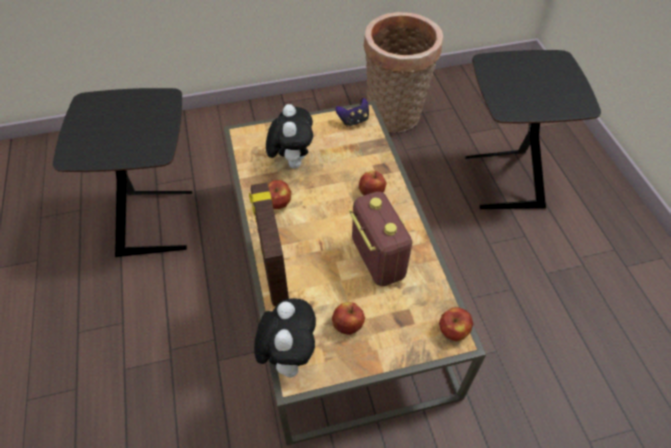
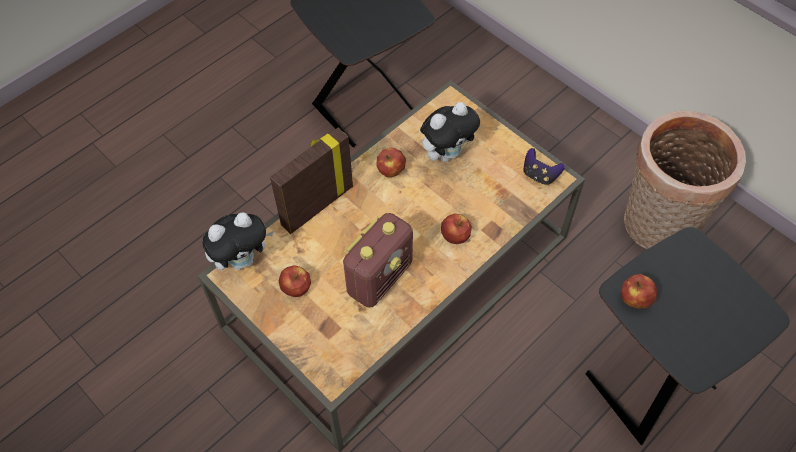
camera: 60 degrees right, 5 degrees up
apple [439,307,473,341] -> apple moved to [621,274,657,309]

